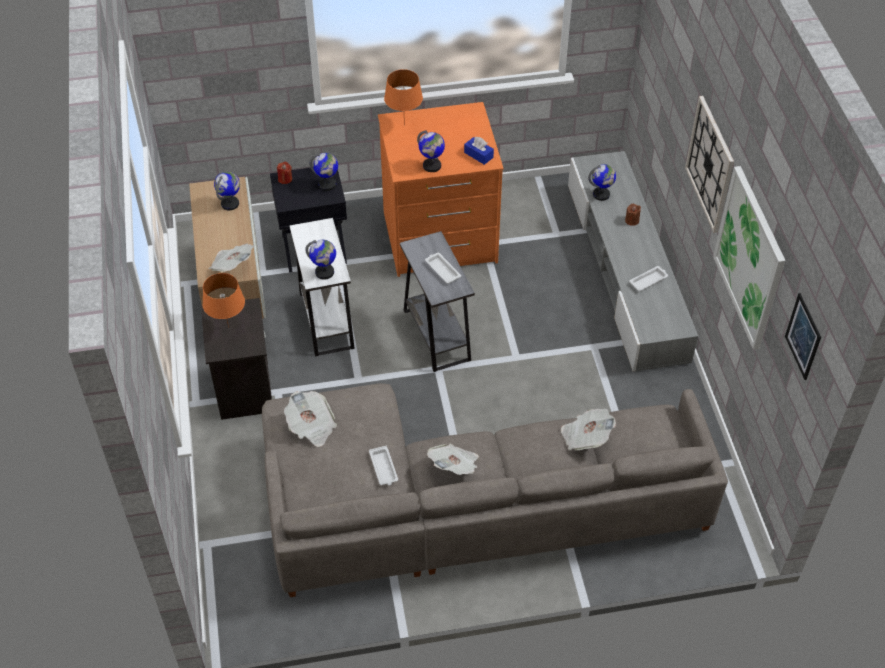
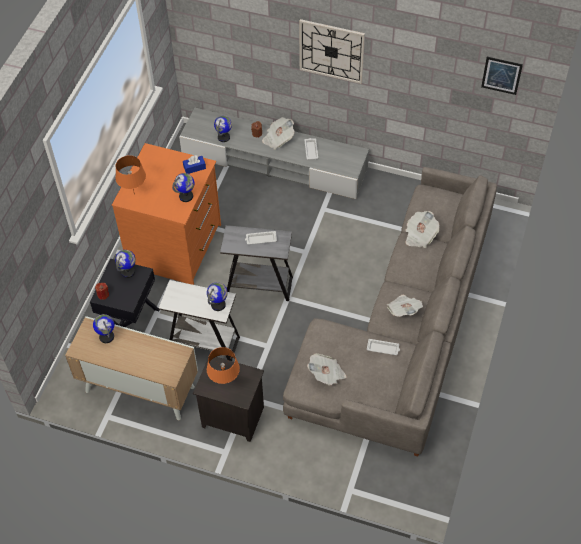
camera: 60 degrees left, 5 degrees up
newspaper [209,244,254,272] -> newspaper moved to [262,117,294,150]
picture [713,166,786,350] -> none

